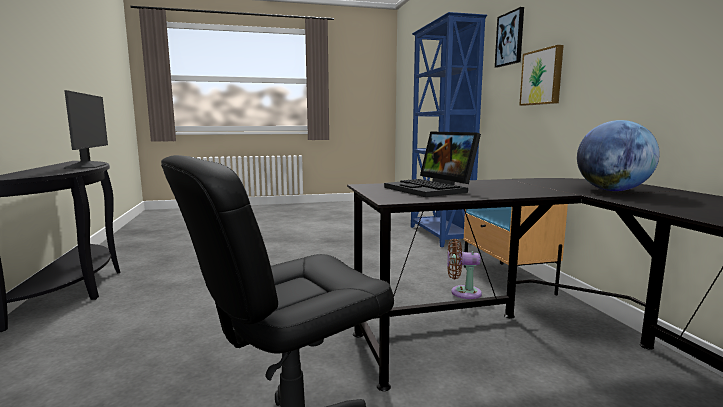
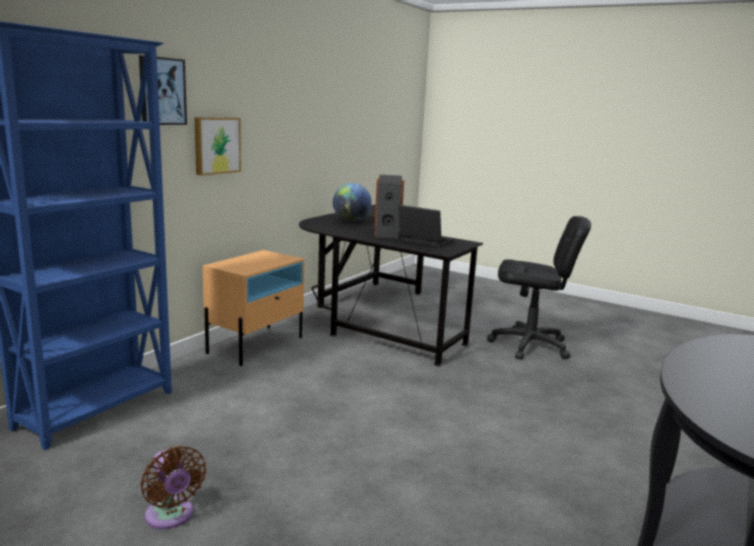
camera: 135 degrees left, 5 degrees up
monitor [64,90,108,169] -> none
laptop [384,131,481,197] -> laptop turned 75 degrees counterclockwise [398,205,454,247]
brown fan [447,239,482,299] -> brown fan moved to [140,446,206,529]
none -> speaker [374,175,404,239]

